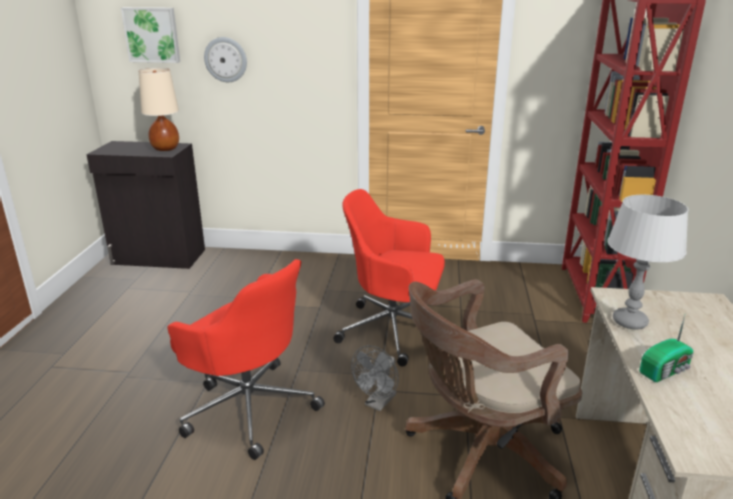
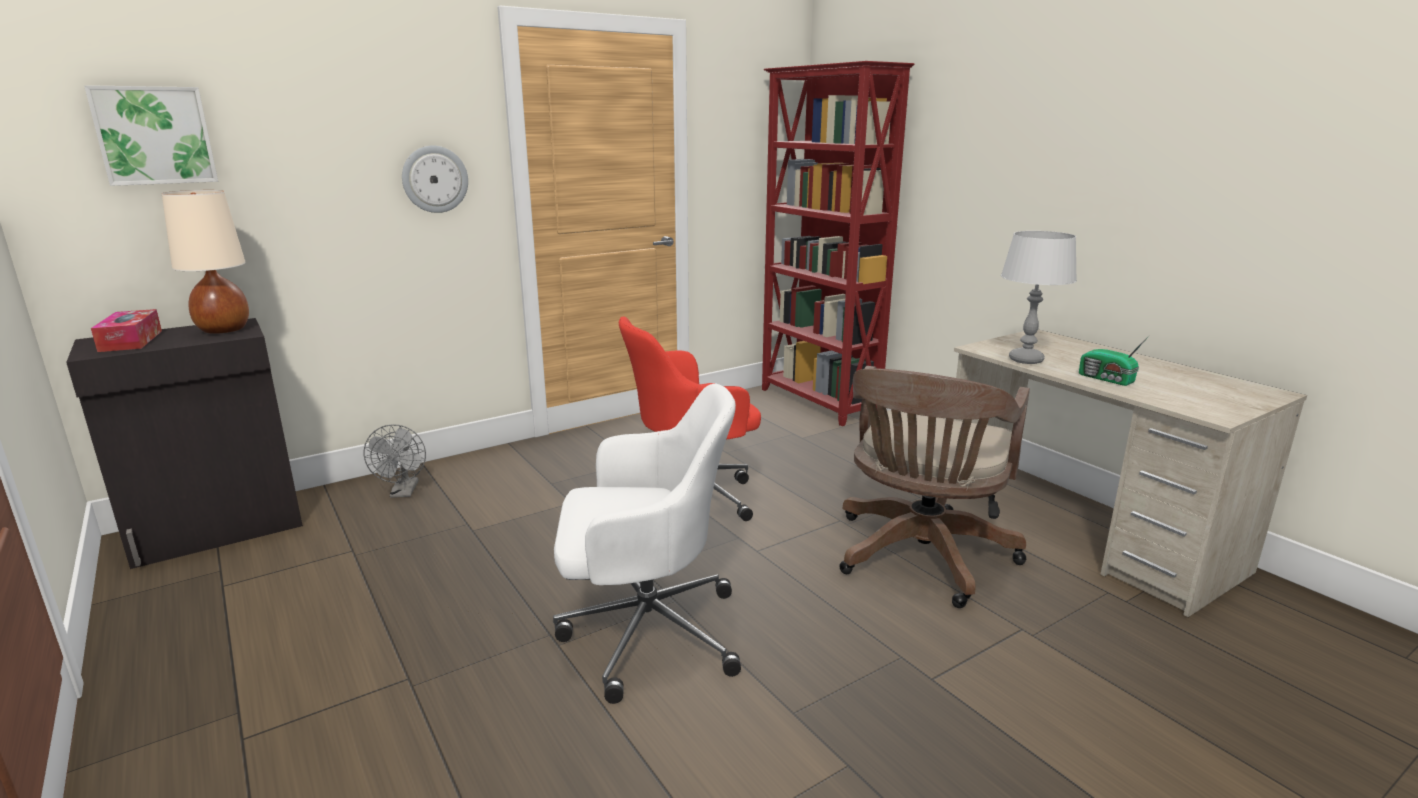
camera: 40 degrees left, 5 degrees down
red office chair [167,259,325,460] -> white office chair [553,384,741,704]
wall clock [204,37,247,82] -> wall clock moved to [402,146,468,213]
grey fan [351,345,399,411] -> grey fan moved to [363,424,426,498]
radio [639,313,694,382] -> radio turned 120 degrees clockwise [1079,335,1150,386]
none -> tissue box [91,309,162,352]

